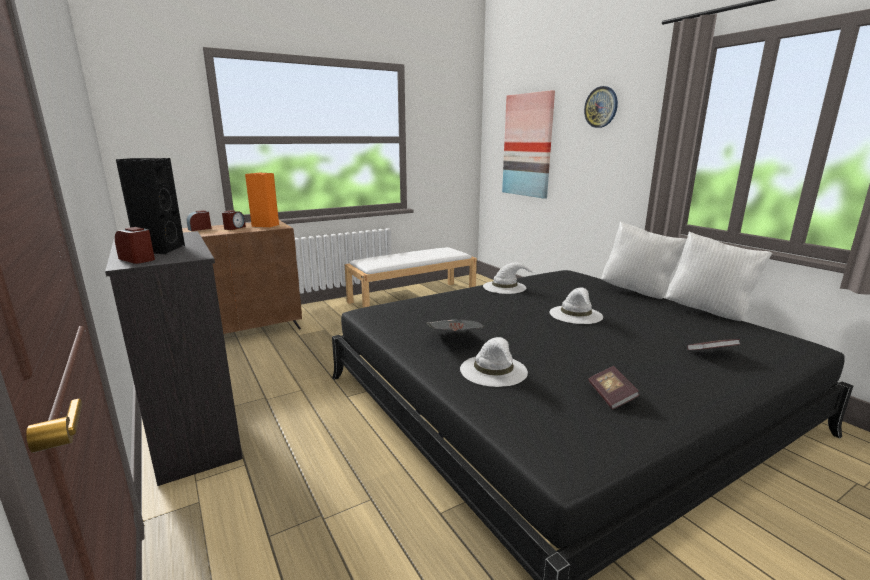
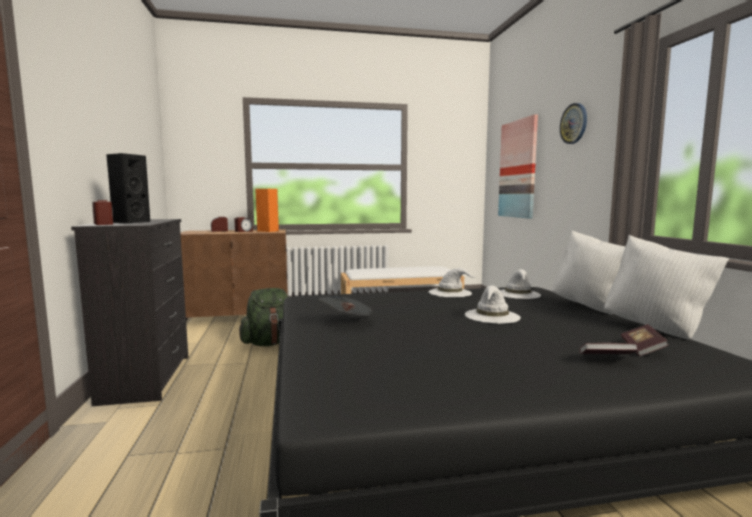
camera: 20 degrees right, 10 degrees down
white hat [460,337,528,387] -> white hat moved to [500,269,541,299]
book [588,366,639,409] -> book moved to [621,324,669,356]
none -> green backpack [239,288,288,346]

